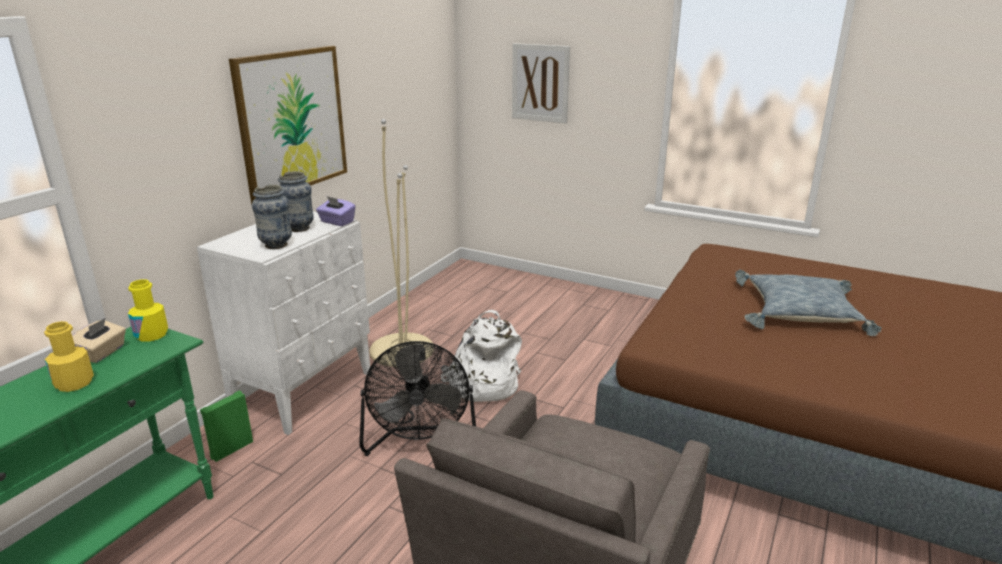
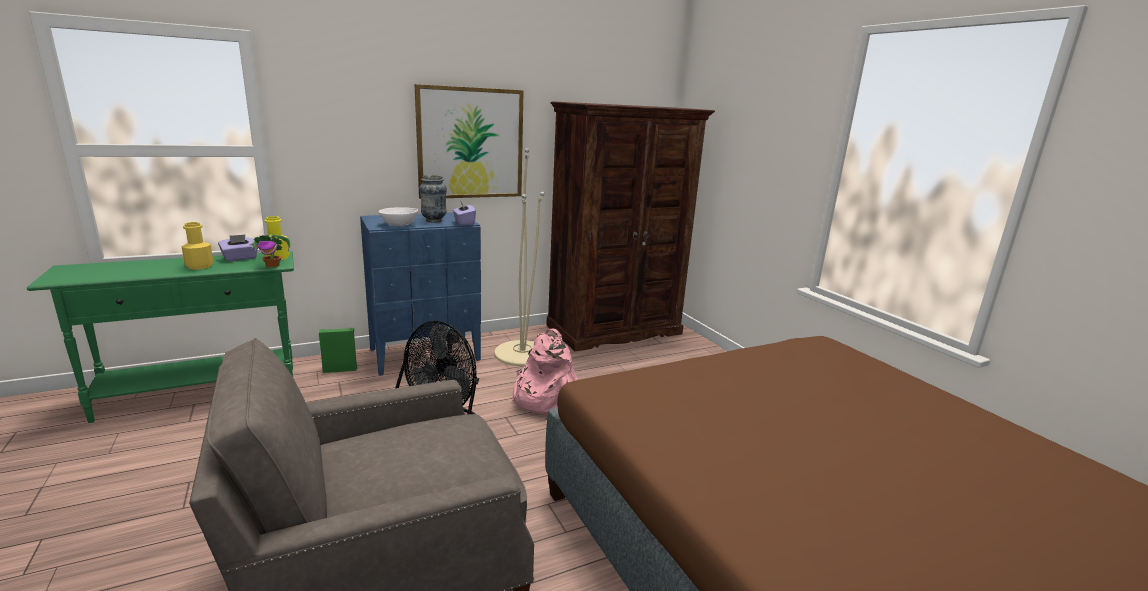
camera: 35 degrees right, 5 degrees down
beige tissue box [72,318,126,363] -> purple tissue box [218,234,258,261]
white dresser [197,211,371,435] -> blue dresser [360,212,481,376]
vase [252,185,292,249] -> white bowl [379,207,418,226]
white backpack [441,310,522,402] -> pink backpack [512,328,578,414]
picture [512,43,570,124] -> none
pillow [735,270,882,336] -> none
none -> potted plant [249,234,291,267]
none -> brown wardrobe [546,101,715,351]

